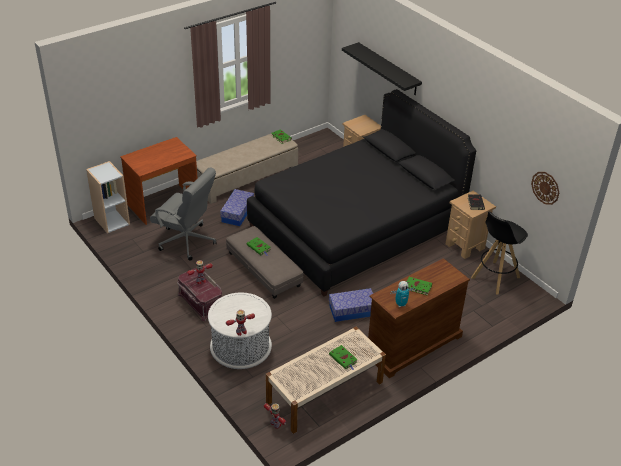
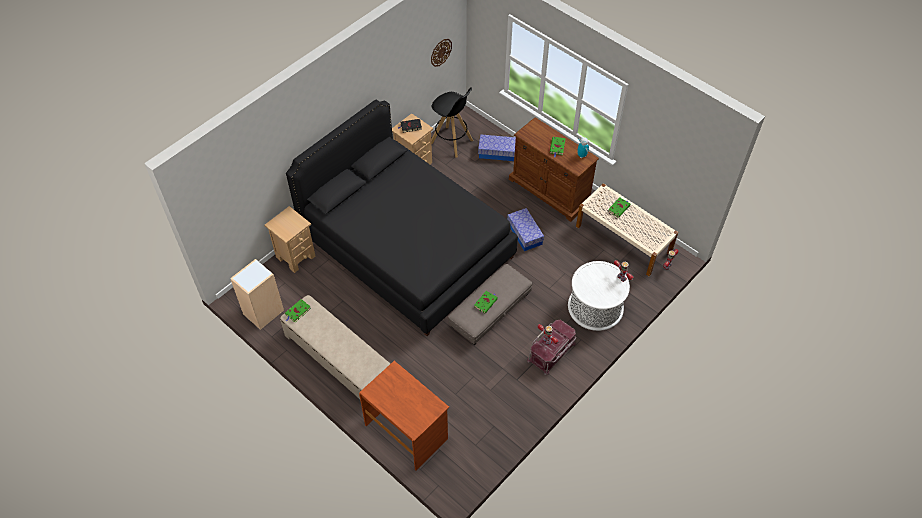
camera: 100 degrees left, 15 degrees up
bookcase [86,161,130,233] -> bookcase moved to [230,259,284,330]
grey office chair [150,168,217,261] -> none
storage box [220,189,254,226] -> storage box moved to [478,134,516,161]
black shelf [342,42,422,95] -> none

